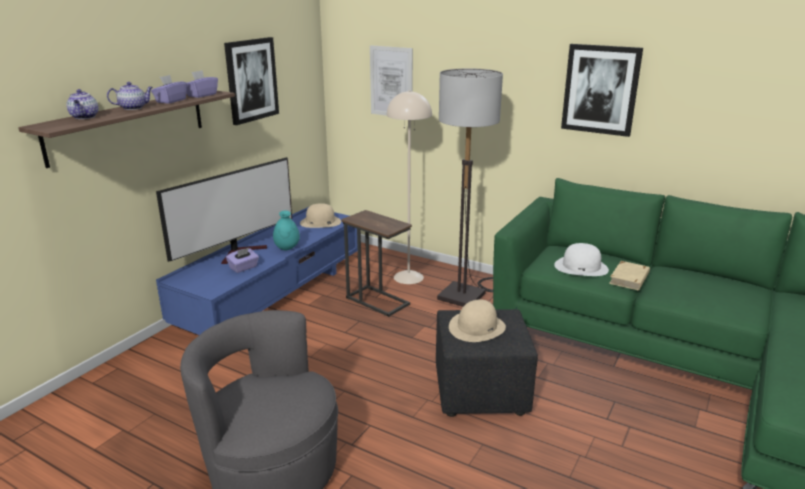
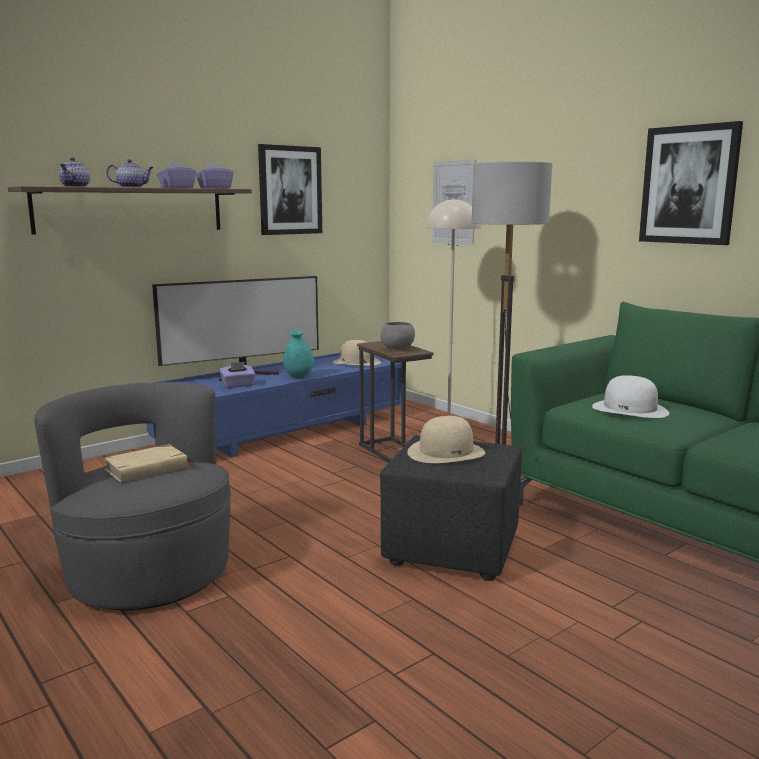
camera: 20 degrees right, 10 degrees down
beige book [609,261,650,291] -> beige book moved to [104,444,194,483]
none -> grey bowl [380,322,415,350]

